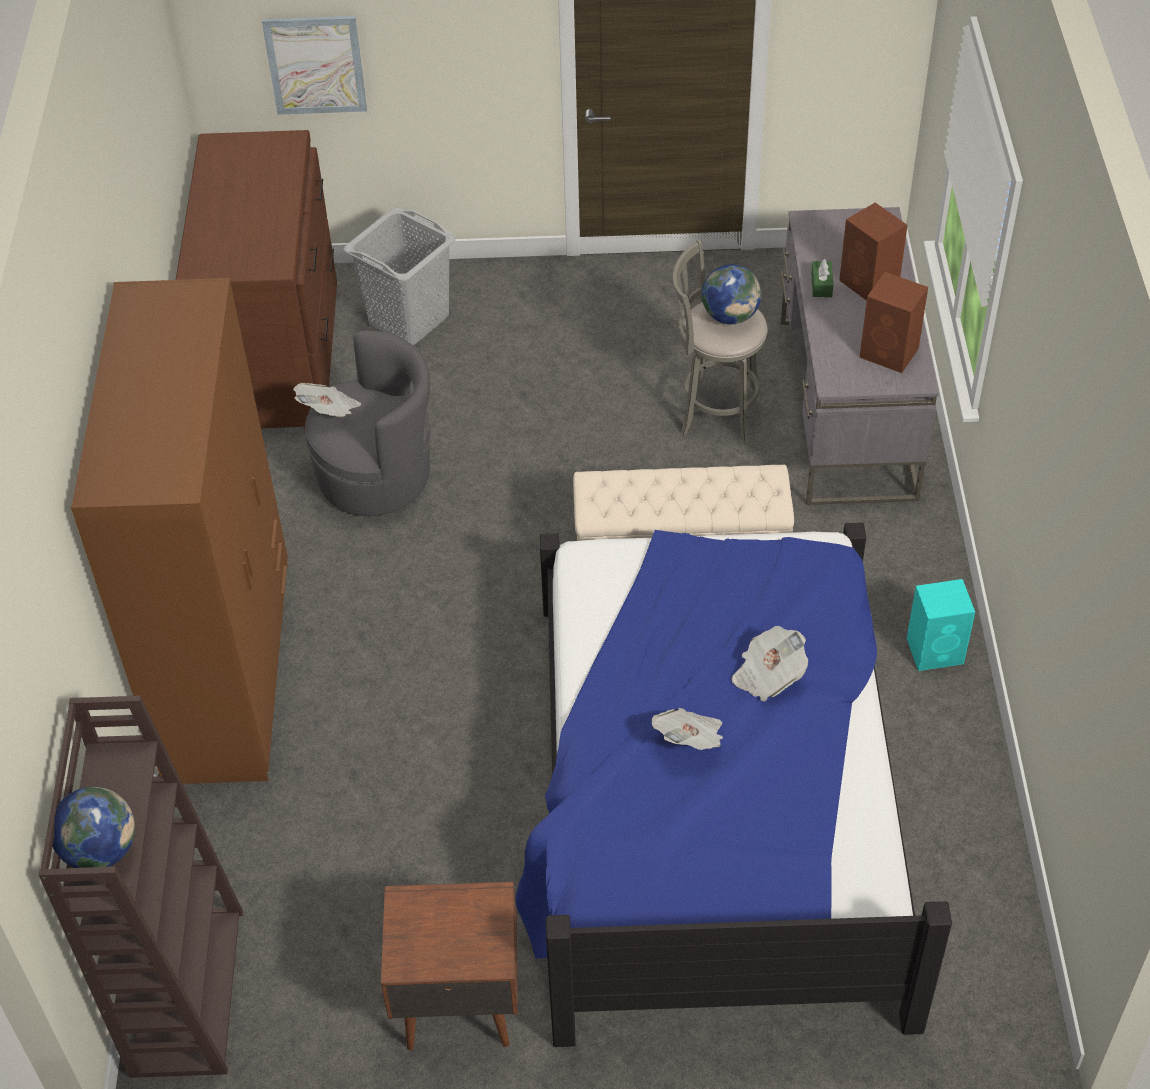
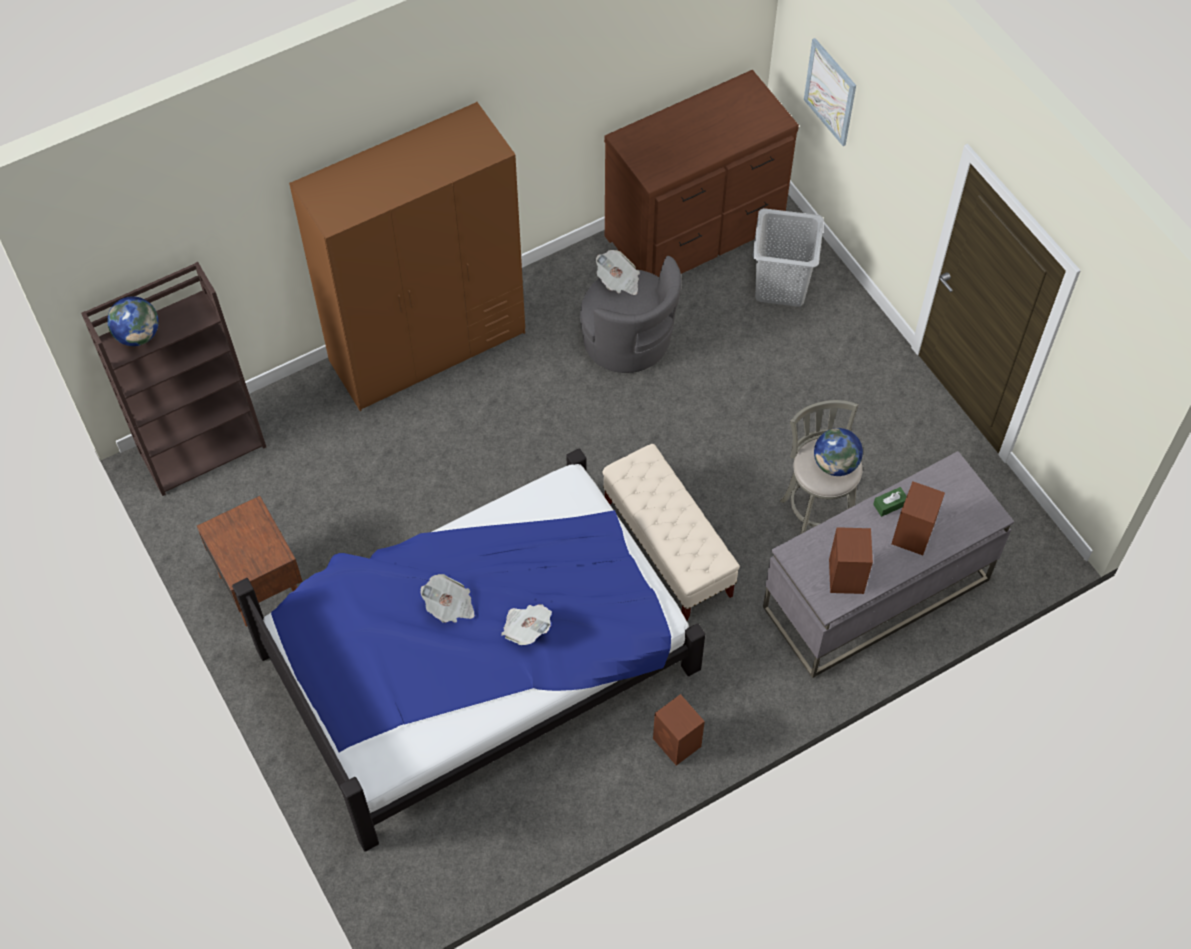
camera: 60 degrees right, 10 degrees up
turquoise speaker [907,579,975,671] -> brown speaker [653,694,705,766]

